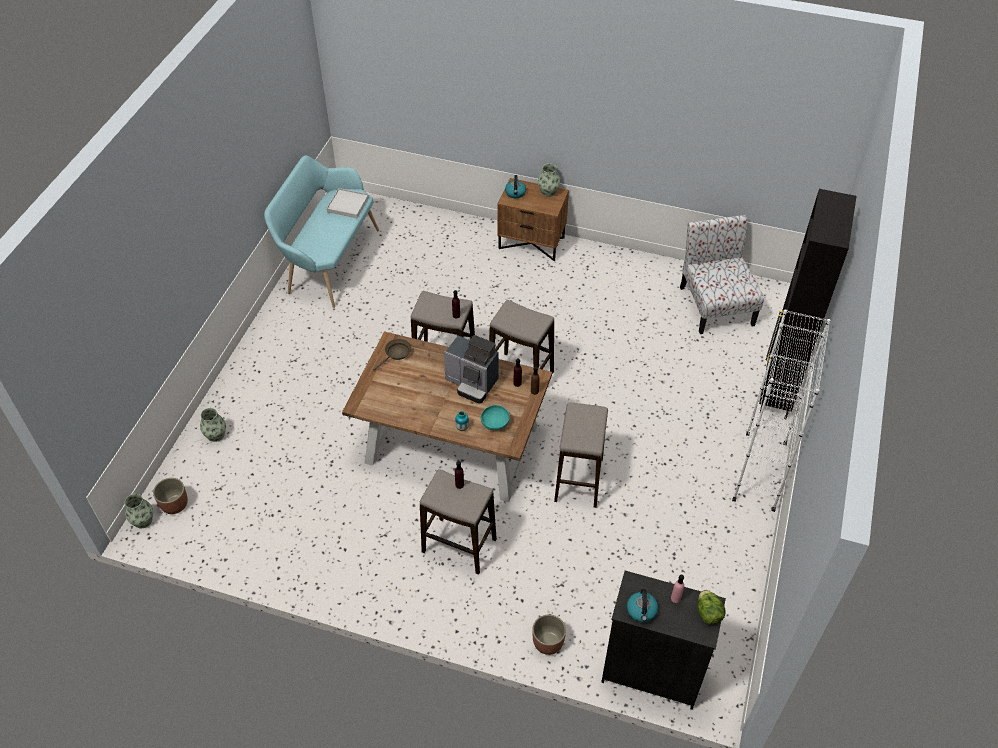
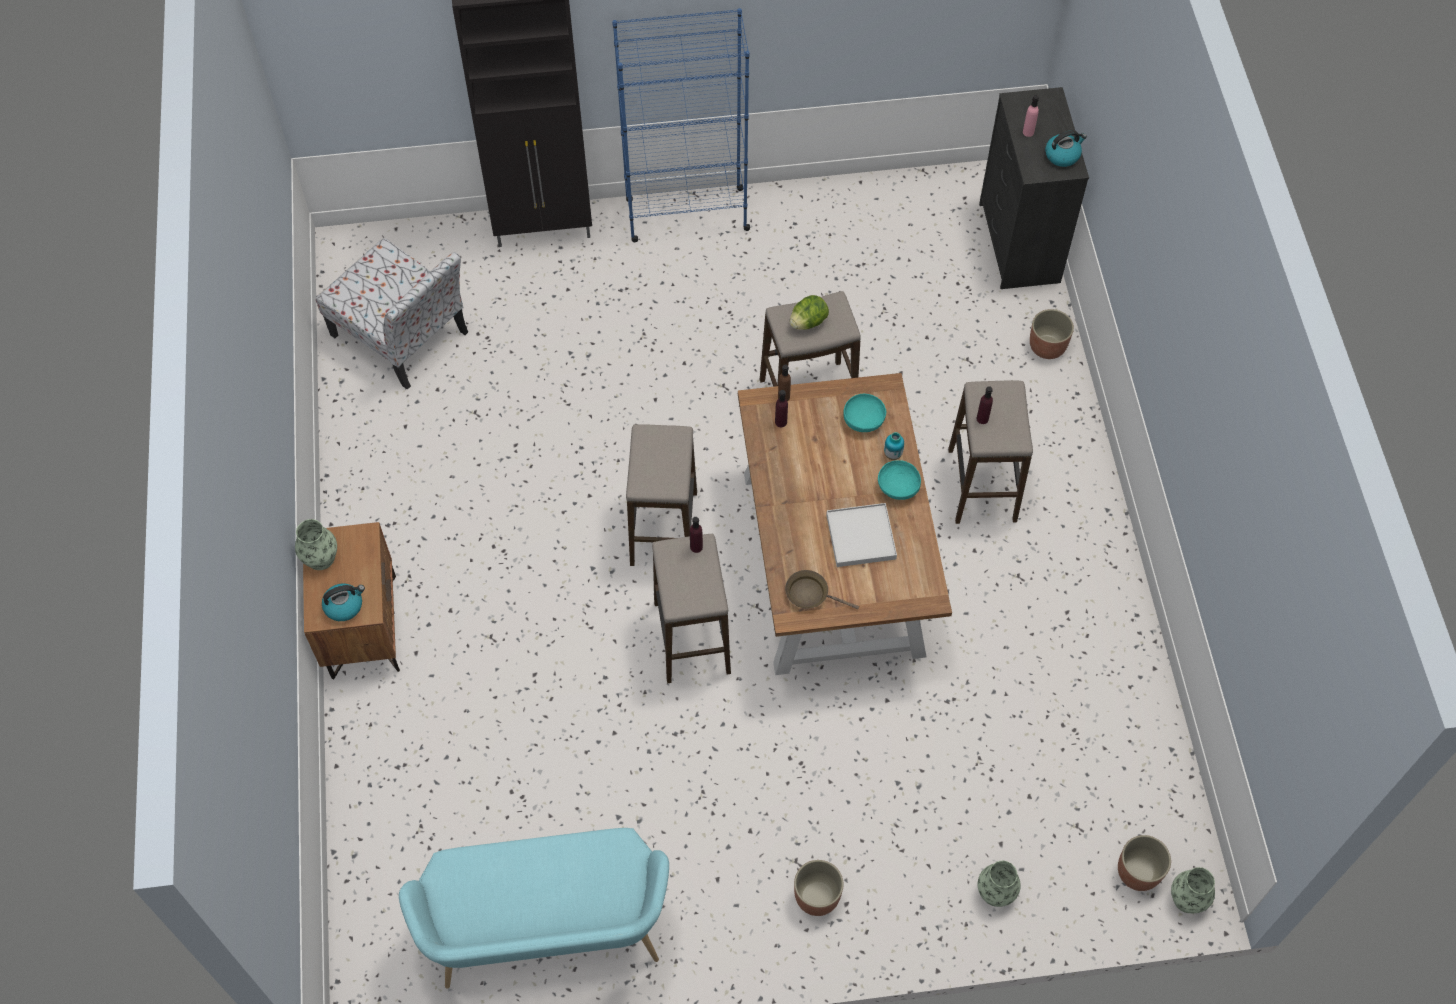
camera: 115 degrees left, 10 degrees up
white tray [326,188,369,218] -> white tray moved to [826,503,897,567]
coffee machine [444,335,498,404] -> none
chair [680,215,764,334] -> chair turned 105 degrees counterclockwise [316,238,468,390]
lettuce [698,590,726,625] -> lettuce moved to [790,295,829,330]
white bookcase [732,309,831,512] -> blue bookcase [612,8,750,242]
none -> planter [794,860,844,916]
none -> turquoise bowl [878,460,921,500]

